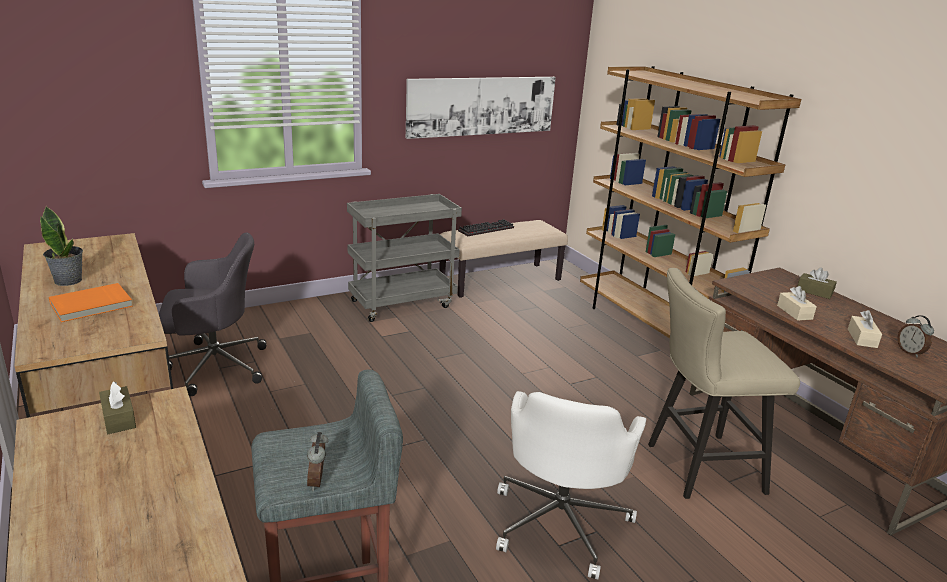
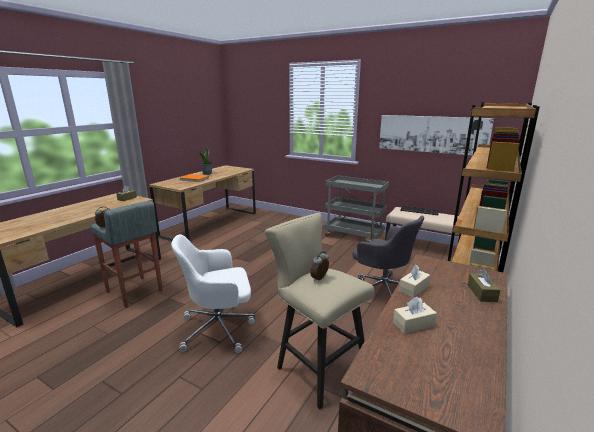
camera: 60 degrees right, 5 degrees down
grey office chair [159,232,266,396] -> grey office chair moved to [353,216,424,297]
alarm clock [897,315,934,358] -> alarm clock moved to [310,251,329,281]

